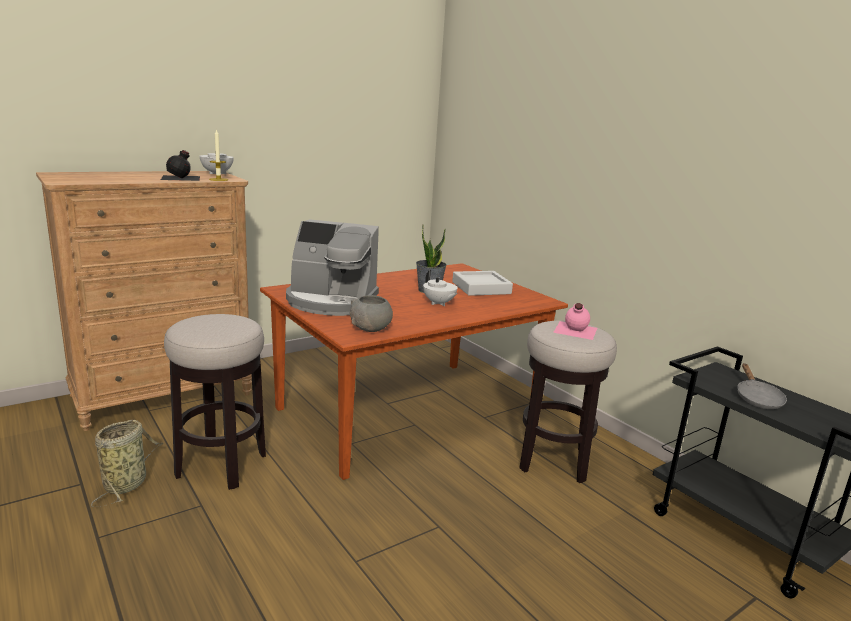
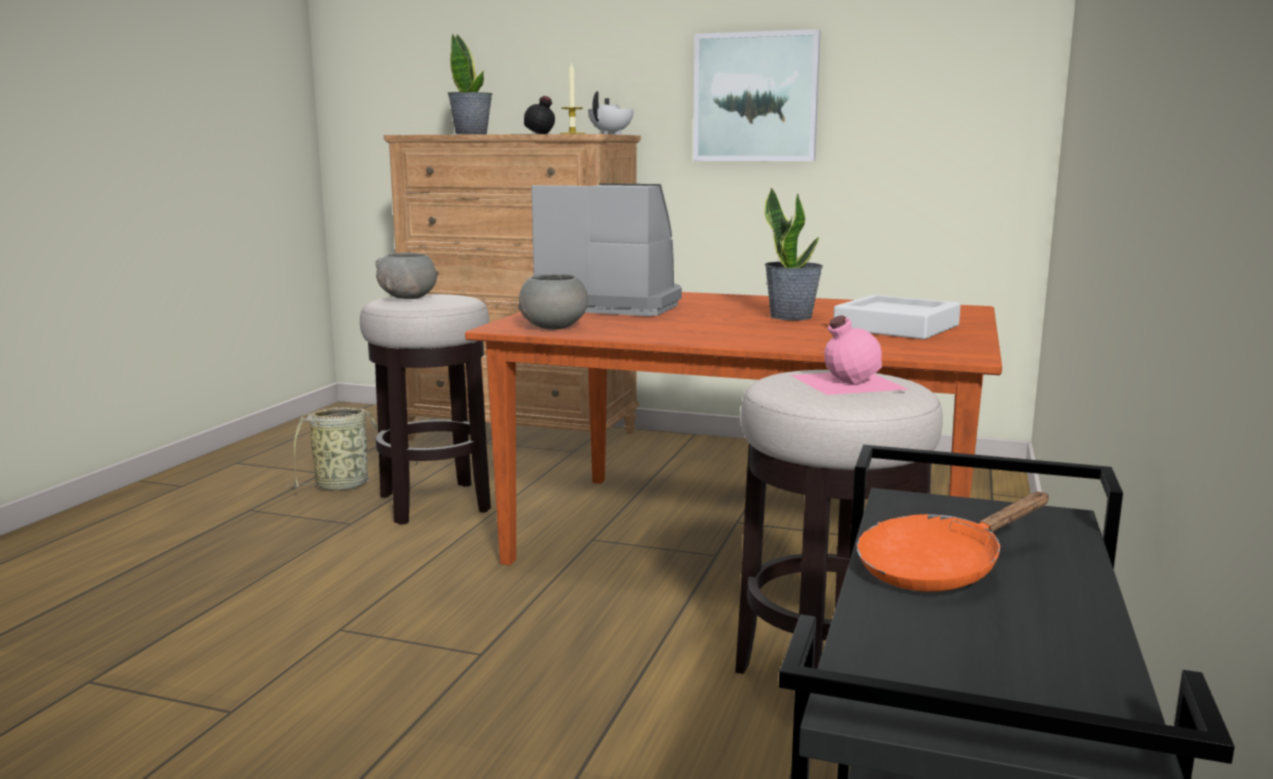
camera: 55 degrees right, 5 degrees down
coffee machine [286,219,379,316] -> coffee machine turned 135 degrees clockwise [532,183,682,316]
white teapot [423,270,458,306] -> none
grey frying pan [737,363,787,409] -> orange frying pan [857,492,1049,592]
none -> grey bowl [375,253,437,299]
none -> potted plant [448,34,492,135]
none -> picture [693,29,821,161]

